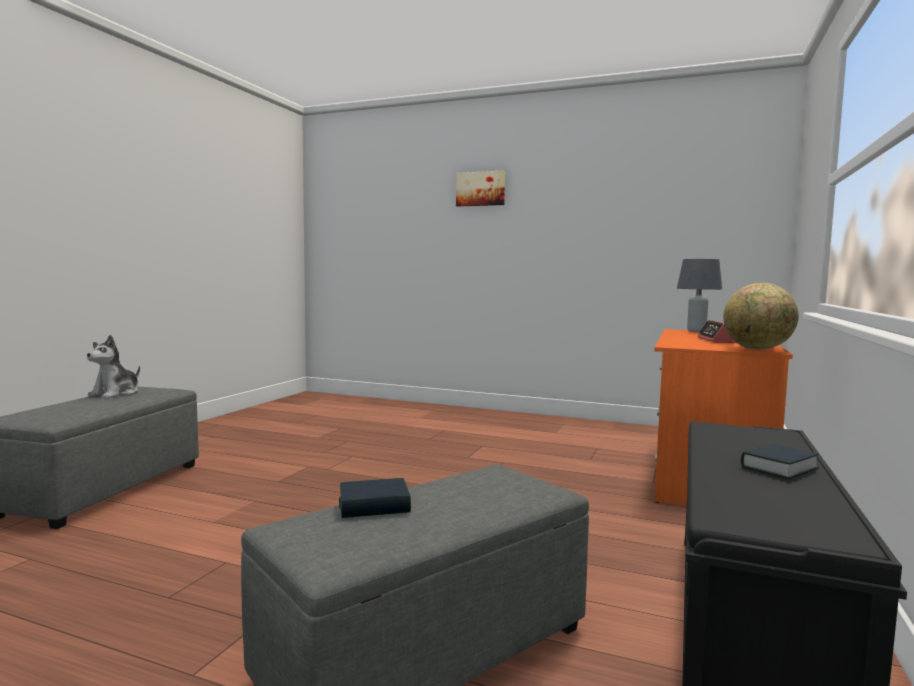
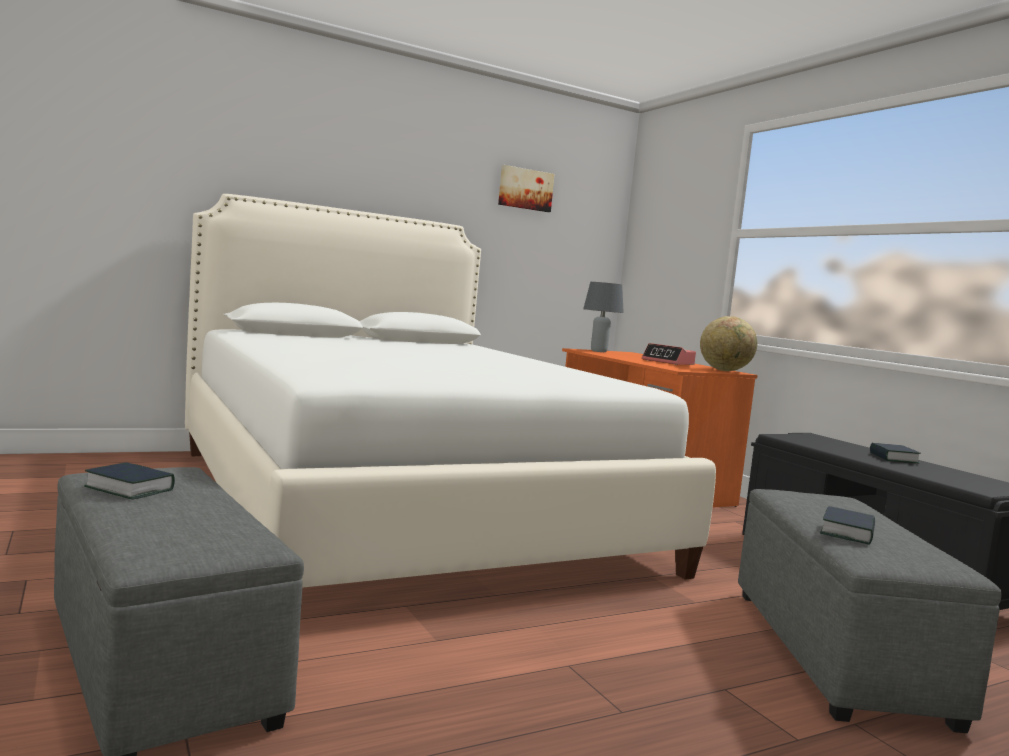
camera: 50 degrees left, 0 degrees up
plush toy [87,335,140,398] -> book [84,462,175,500]
picture [456,170,505,207] -> picture moved to [498,165,555,212]
none -> white bed [185,194,716,588]

